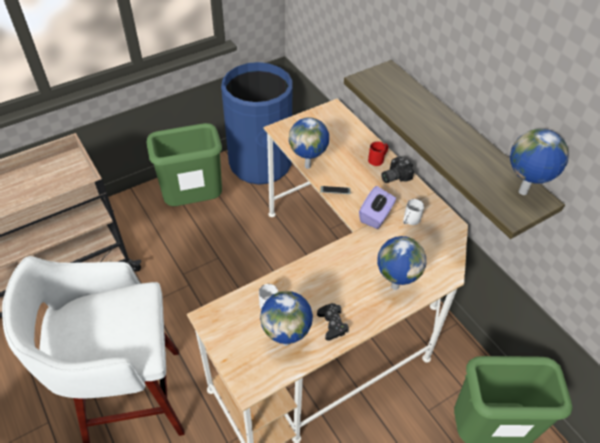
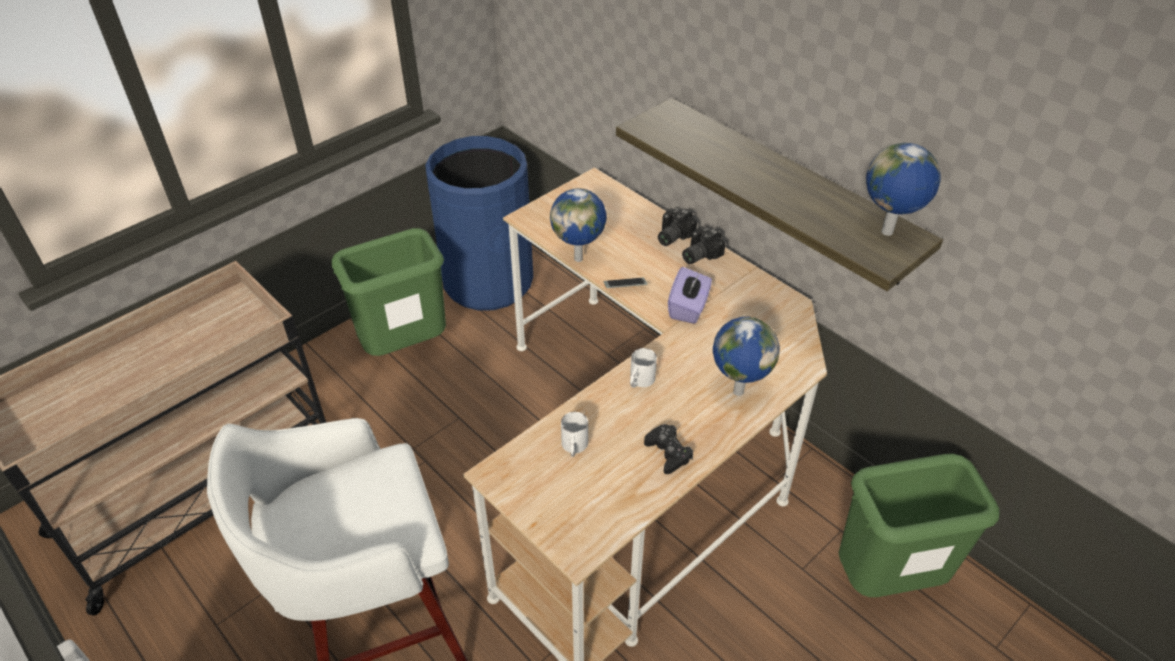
camera: 10 degrees left, 5 degrees down
globe [260,291,313,346] -> none
red mug [368,141,388,166] -> camera [658,208,697,246]
white mug [403,199,424,225] -> white mug moved to [630,348,657,388]

